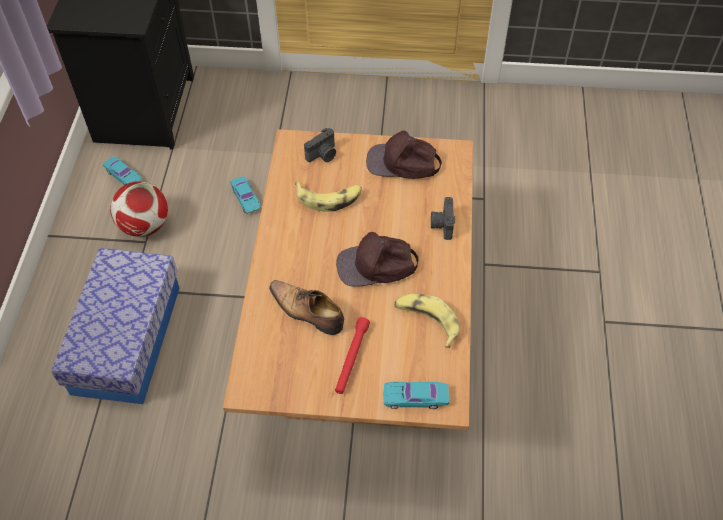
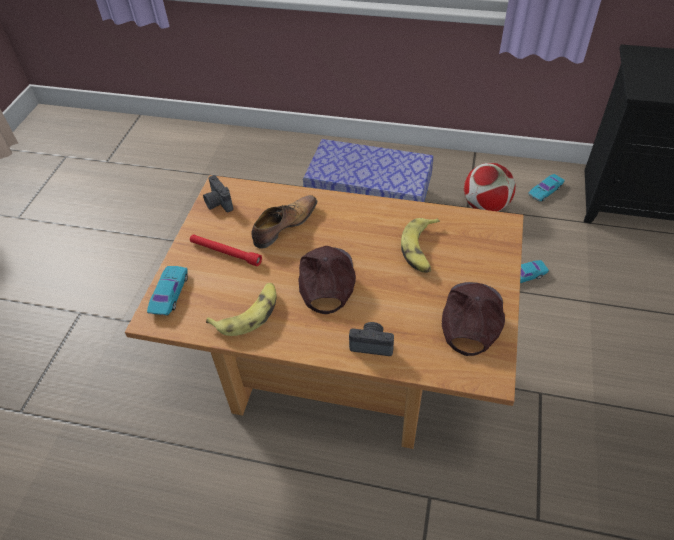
camera: 100 degrees right, 5 degrees down
camera [304,128,336,162] -> camera moved to [203,175,233,212]

